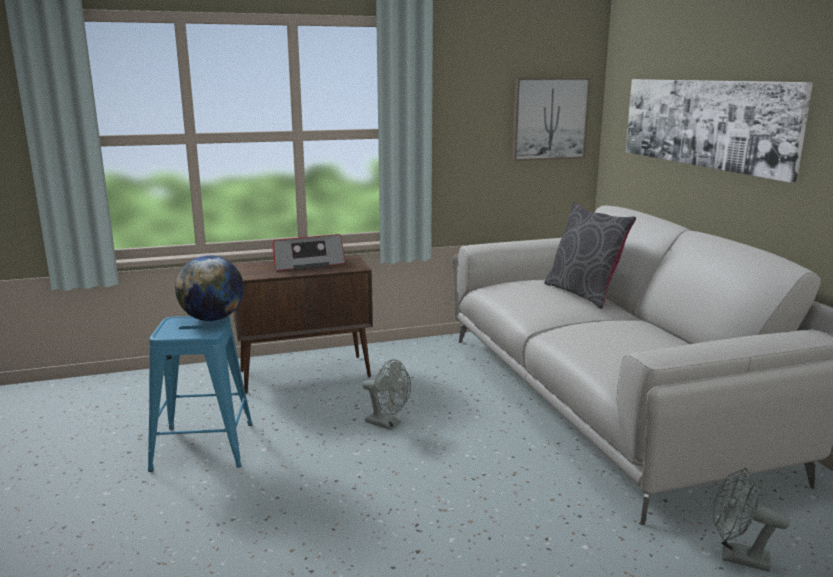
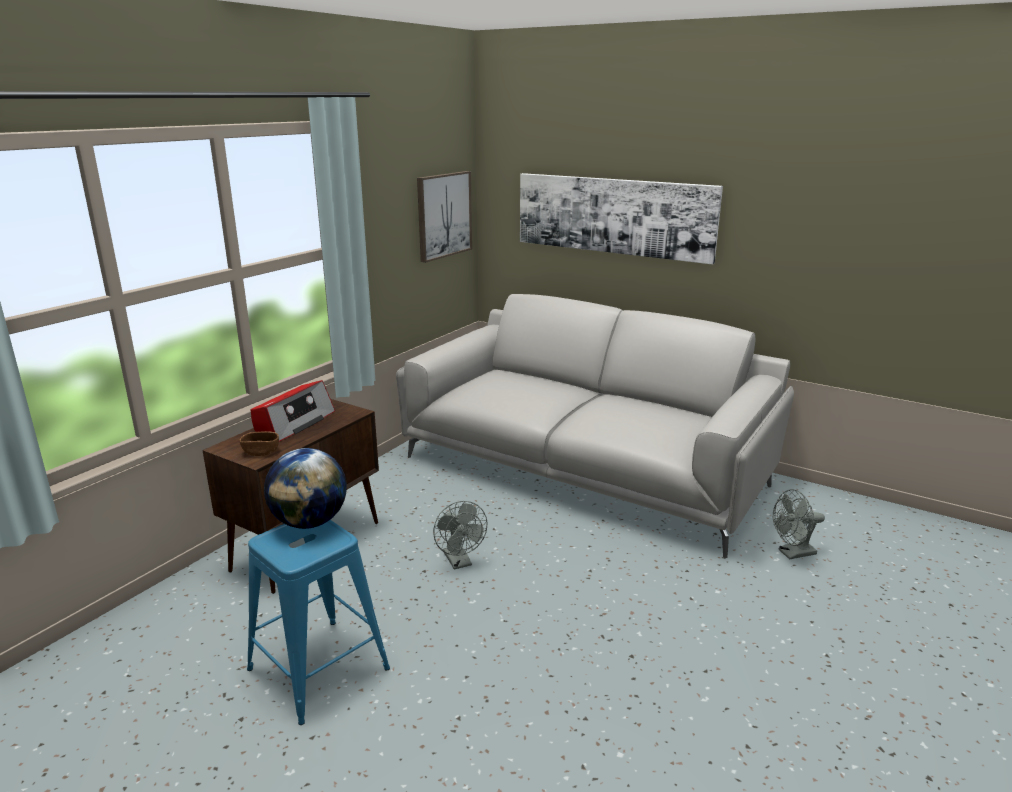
camera: 40 degrees left, 5 degrees up
grey fan [362,359,411,430] -> grey fan turned 75 degrees clockwise [433,501,487,570]
grey pillow [544,202,636,309] -> none
none -> brown bowl [240,432,279,456]

